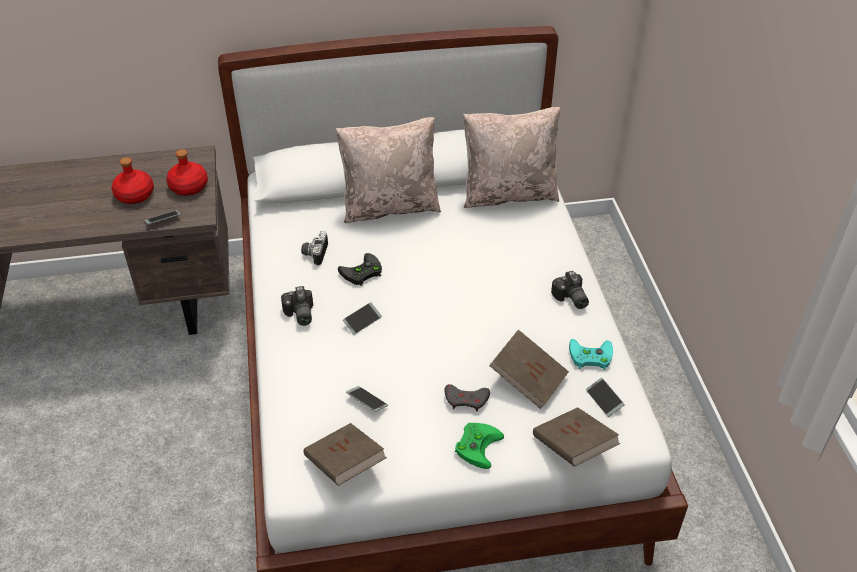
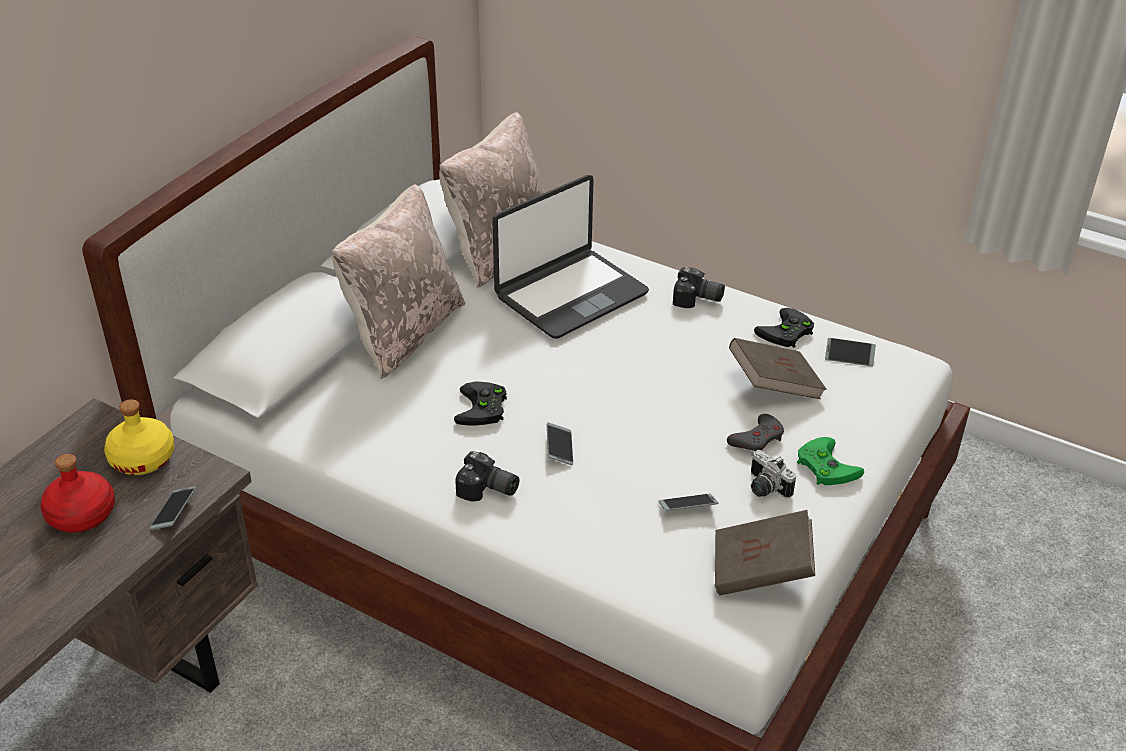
camera: 50 degrees left, 5 degrees down
red bottle [166,149,208,196] -> yellow bottle [104,399,174,475]
camera [301,231,328,265] -> camera moved to [751,450,796,498]
brown book [533,407,620,467] -> none
turquoise game controller [569,339,613,370] -> black game controller [754,308,814,348]
none -> laptop [492,175,649,339]

